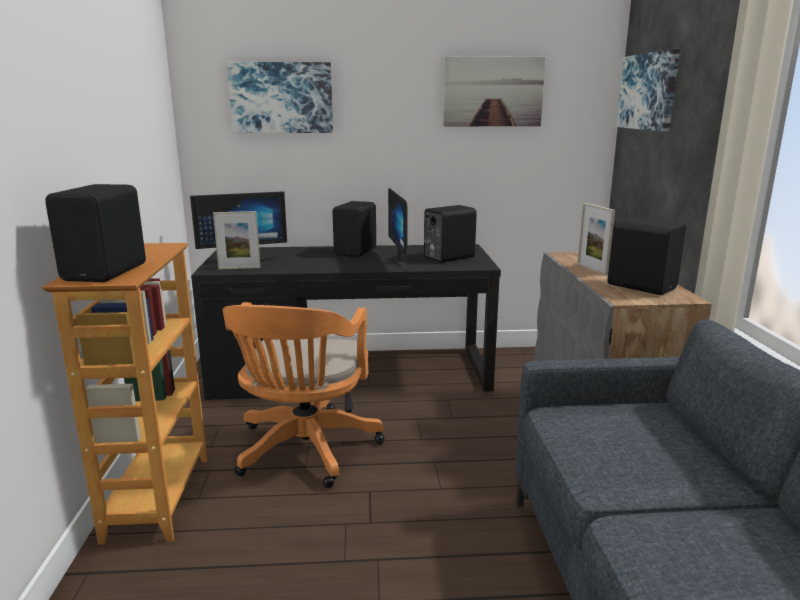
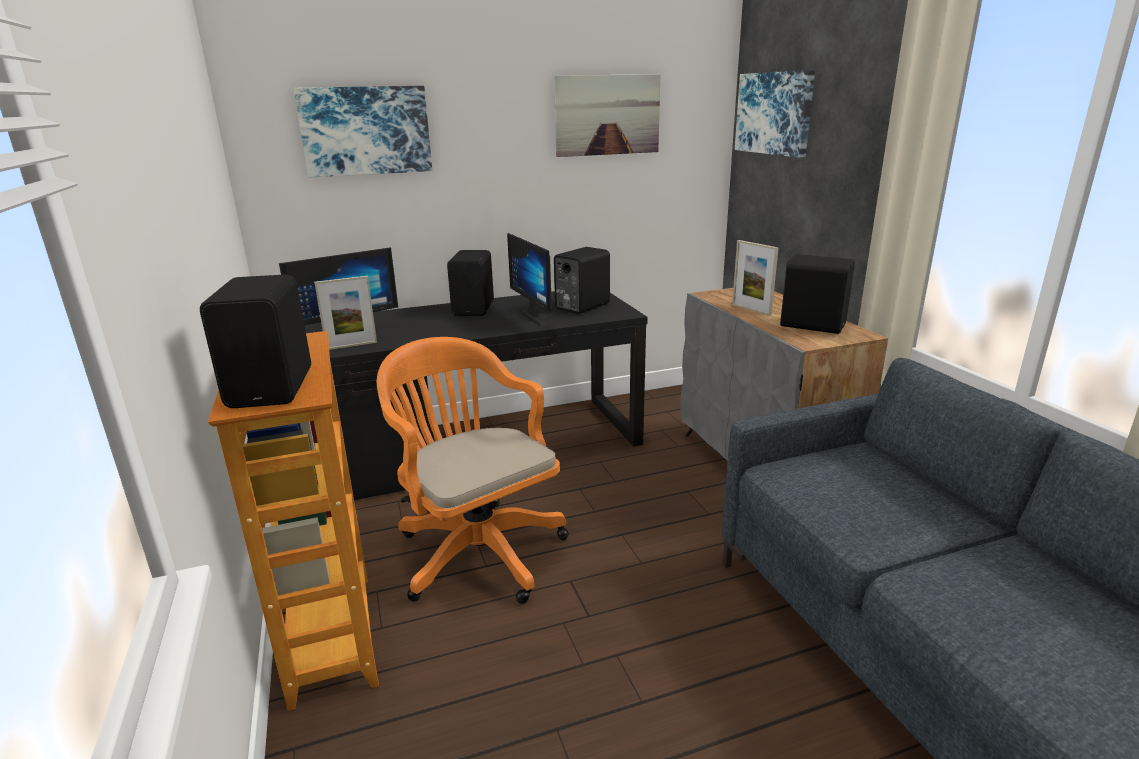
camera: 15 degrees left, 5 degrees up
orange office chair [223,302,385,488] -> orange office chair turned 150 degrees clockwise [377,337,569,604]

